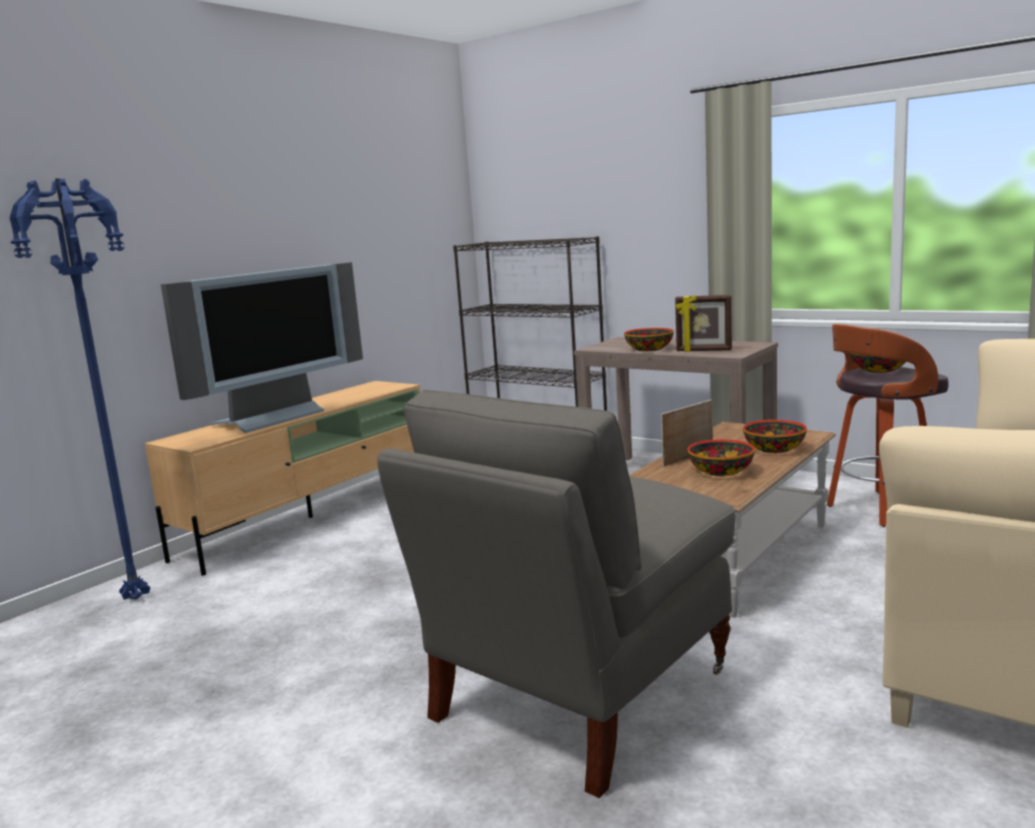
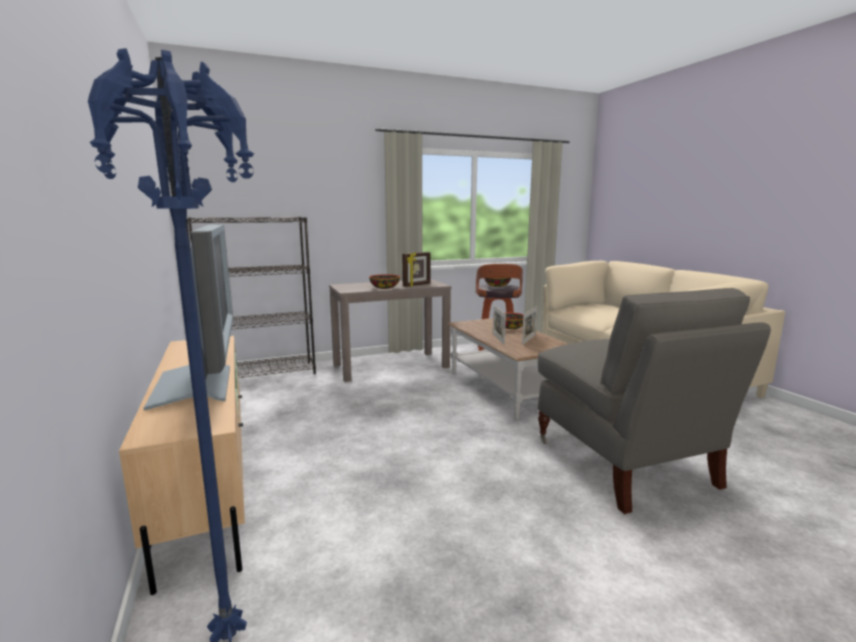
camera: 60 degrees left, 0 degrees up
bowl [687,439,755,476] -> picture frame [522,307,537,345]

